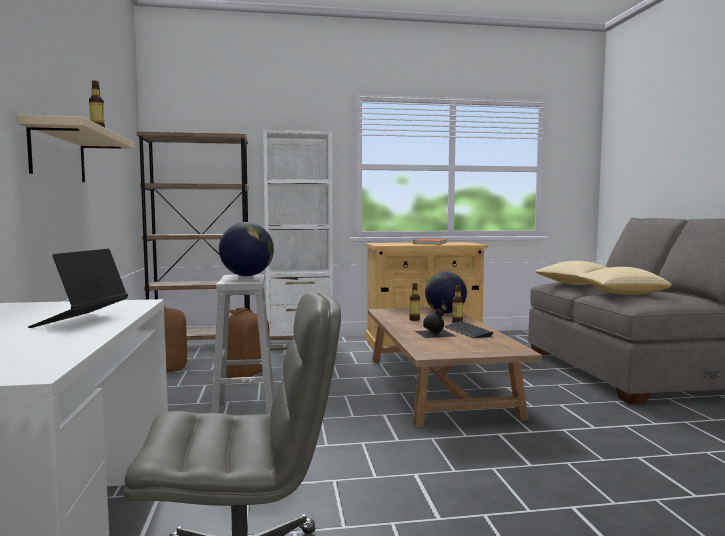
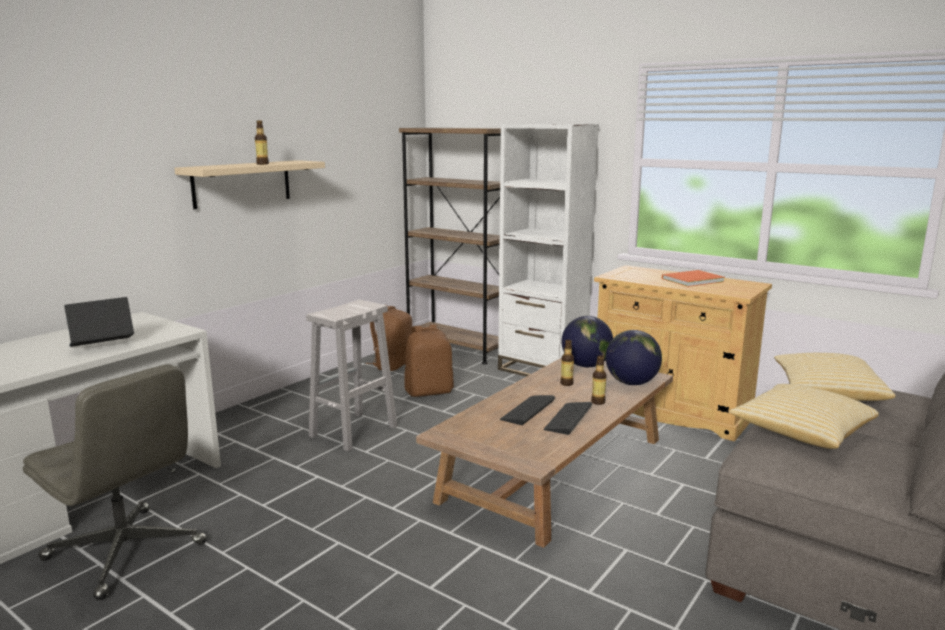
camera: 45 degrees right, 10 degrees up
globe [219,222,274,276] -> globe moved to [562,316,613,367]
black bottle [415,309,455,338] -> keyboard [500,395,555,425]

